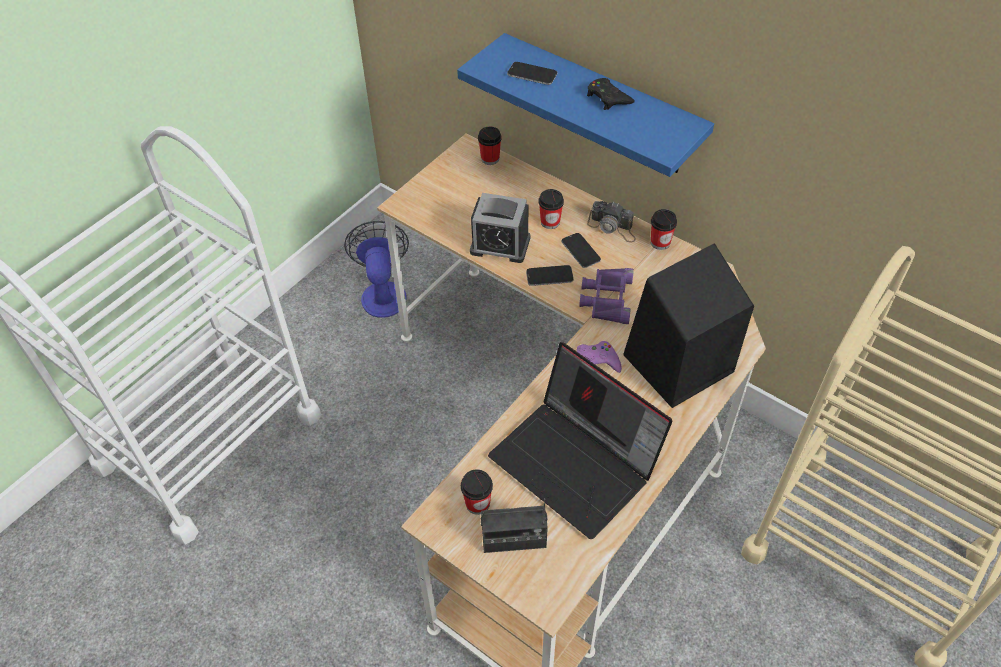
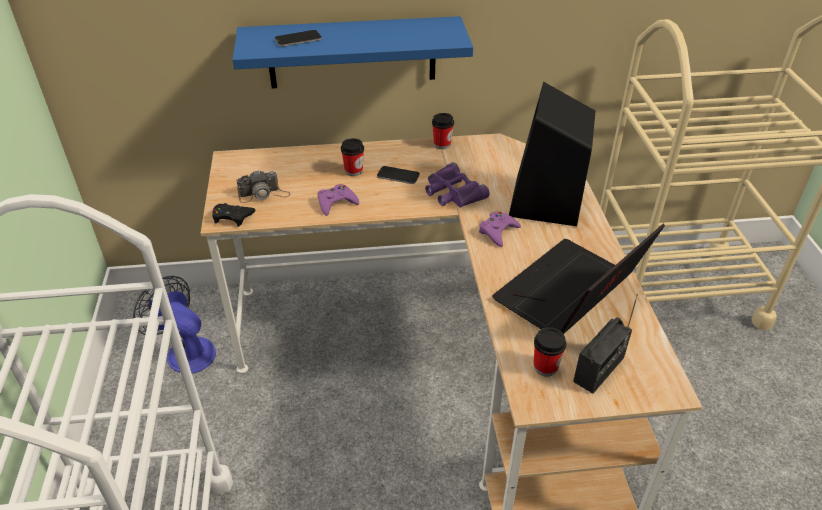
camera: 45 degrees left, 10 degrees down
alarm clock [470,193,531,263] -> purple game controller [317,184,359,216]
cup [478,127,502,165] -> none
laptop [488,342,672,539] -> laptop turned 135 degrees clockwise [492,223,665,334]
phone [526,265,574,286] -> none
black game controller [587,78,635,110] -> black game controller moved to [212,203,255,227]
camera [587,201,636,242] -> camera moved to [237,171,291,203]

